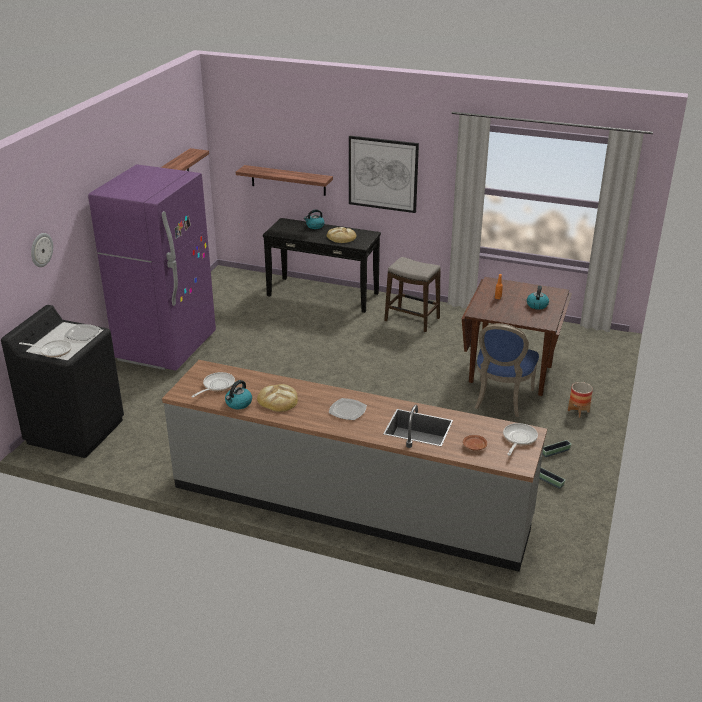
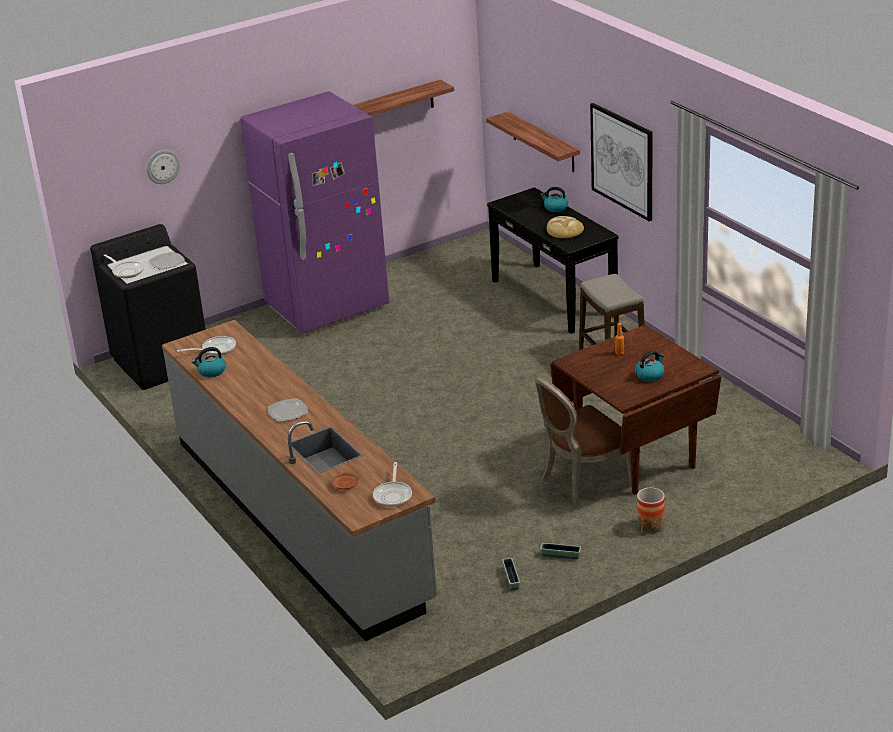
camera: 40 degrees right, 0 degrees up
bread [257,384,298,412] -> none
blue chair [474,323,539,417] -> brown chair [534,376,632,506]
frying pan [503,423,538,456] -> frying pan turned 120 degrees clockwise [373,462,412,507]

